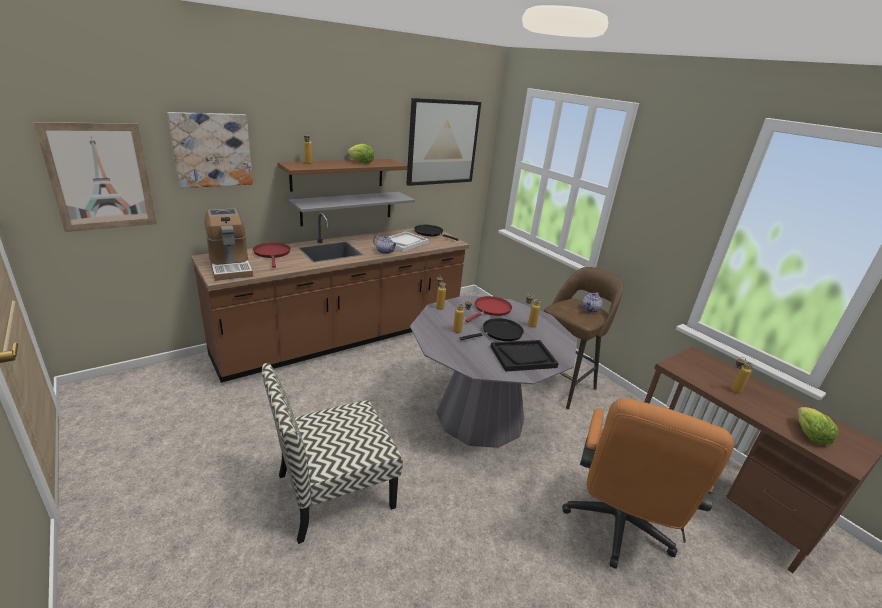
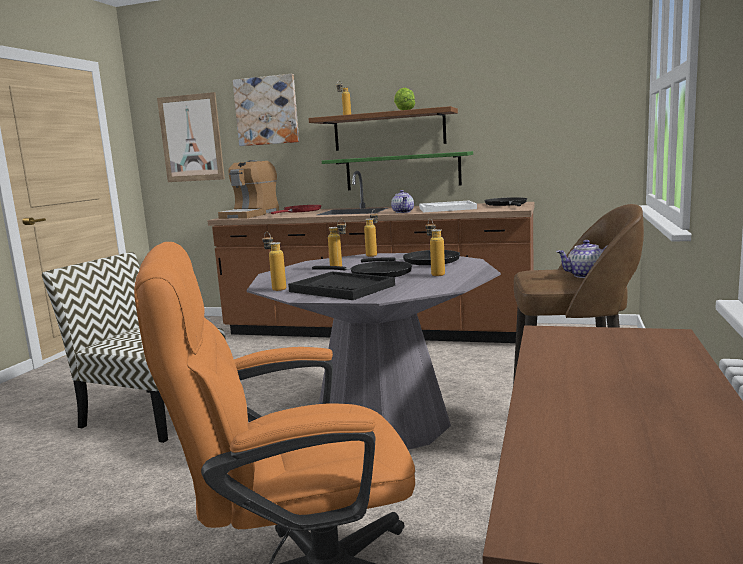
camera: 55 degrees right, 15 degrees down
grey shelf [289,192,415,226] -> green shelf [322,151,473,190]
picture [406,98,481,186] -> none
red frying pan [465,296,512,322] -> black frying pan [361,250,460,265]
bottle [731,357,753,393] -> bottle moved to [262,232,286,291]
lettuce [798,407,838,445] -> none

